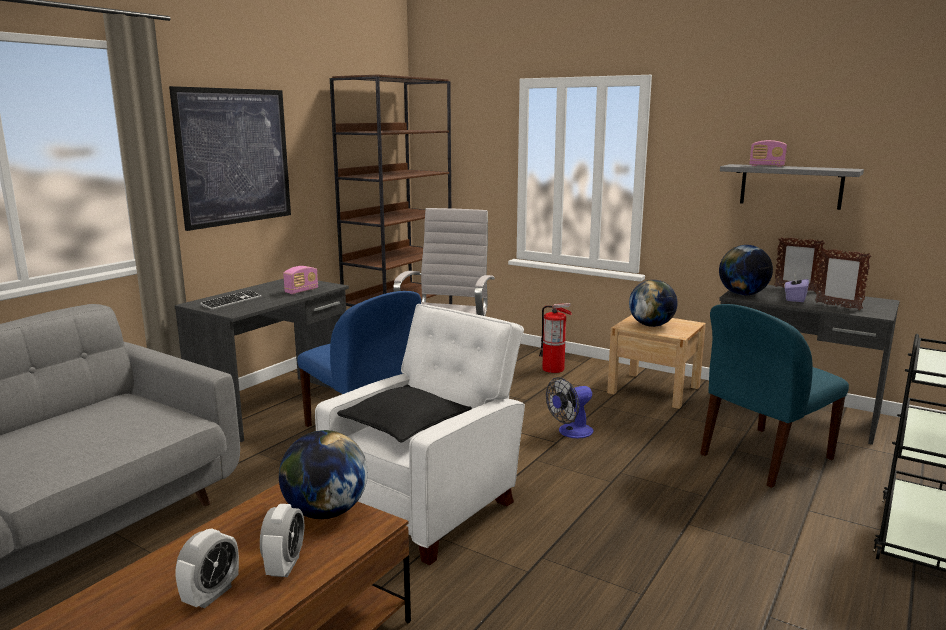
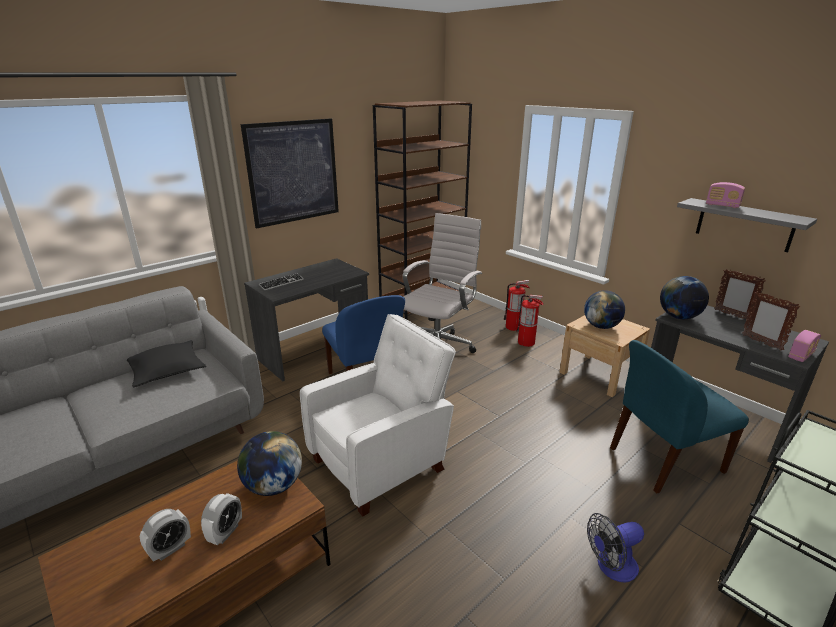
camera: 15 degrees right, 10 degrees up
radio [283,266,318,294] -> radio moved to [788,330,821,362]
black pillow [337,385,472,443] -> black pillow moved to [127,340,206,388]
fan [546,377,594,438] -> fan moved to [587,513,644,582]
purple tissue box [784,274,809,302] -> none
none -> fire extinguisher [504,280,529,331]

